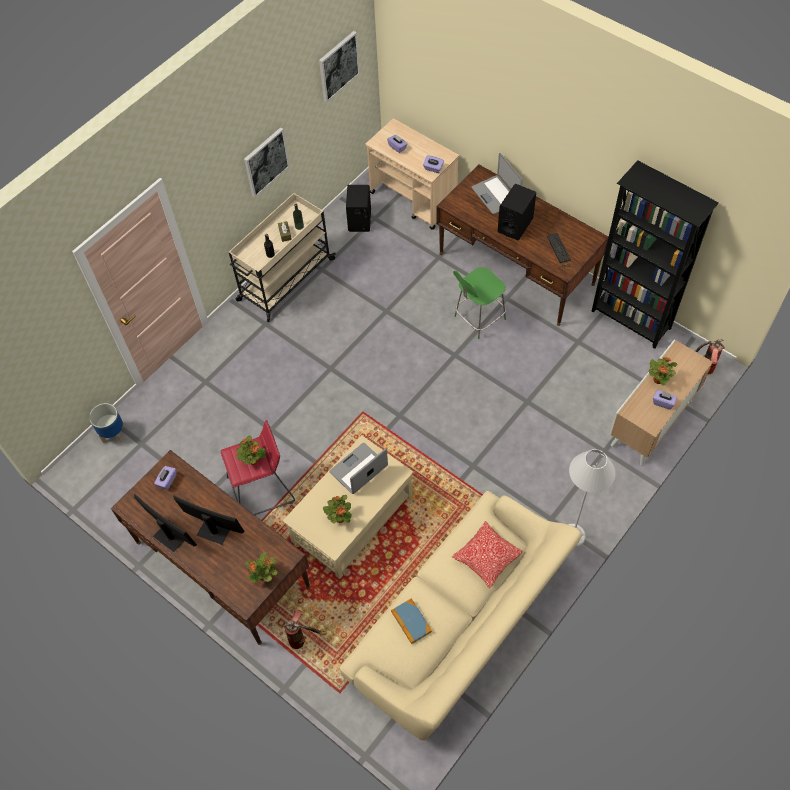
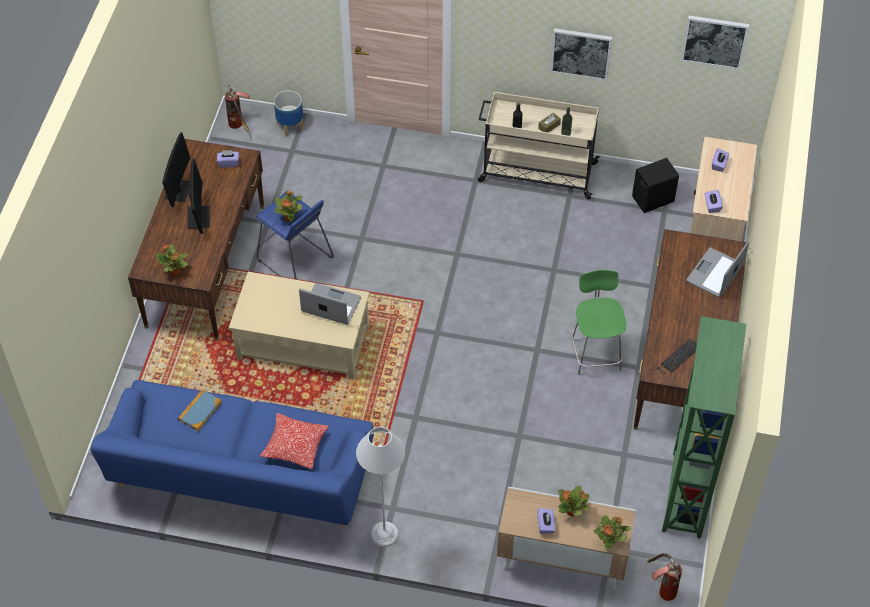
camera: 60 degrees right, 5 degrees down
red stool [220,420,295,515] -> blue stool [256,191,334,280]
fire extinguisher [283,610,327,649] -> fire extinguisher moved to [225,84,250,132]
potted plant [323,495,352,523] -> potted plant moved to [594,515,631,549]
beige sofa [340,491,582,741] -> blue sofa [91,380,374,528]
green chair [453,267,506,339] -> green chair turned 60 degrees clockwise [571,270,626,375]
black speaker [498,184,536,240] -> none
black bookcase [592,160,719,349] -> green bookcase [662,316,746,539]

